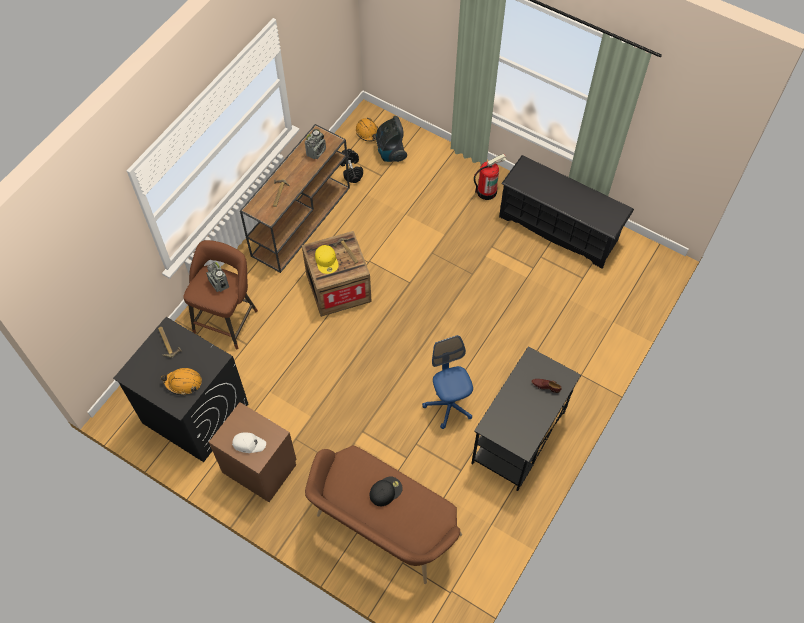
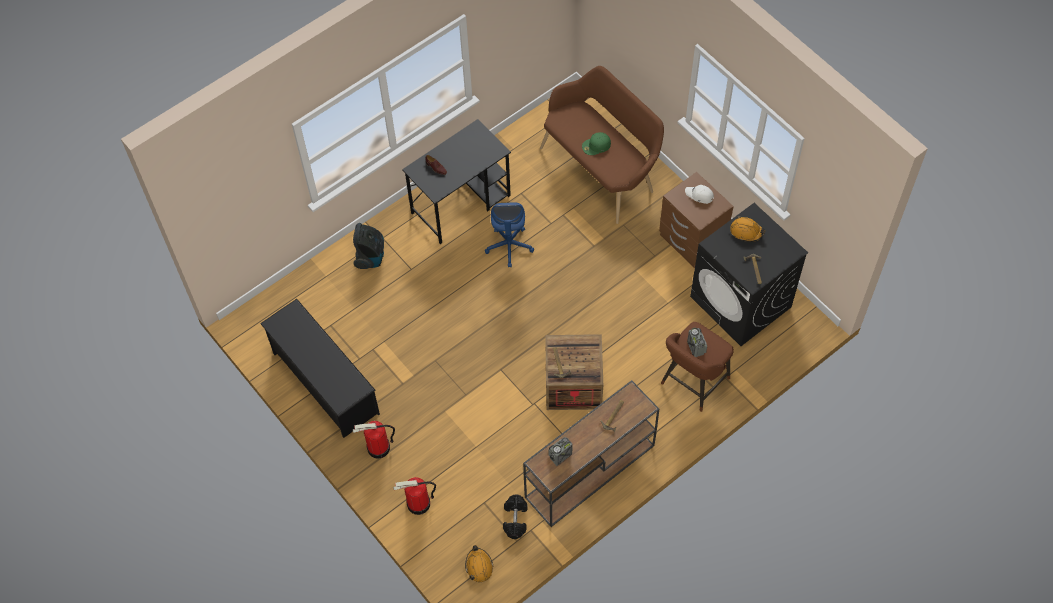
camera: 160 degrees left, 0 degrees up
yellow cap [315,245,339,274] -> none
black cap [370,476,403,506] -> green cap [582,132,611,155]
vacuum cleaner [376,116,407,162] -> vacuum cleaner moved to [353,223,384,269]
none -> fire extinguisher [393,477,436,515]

